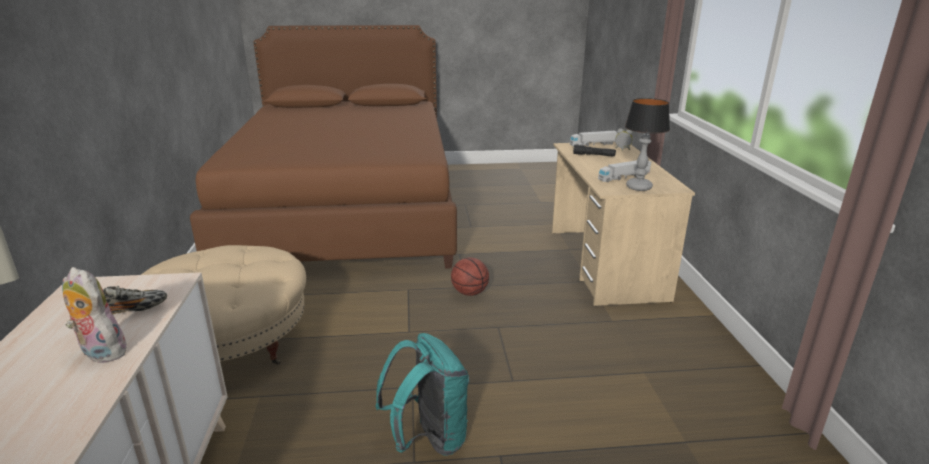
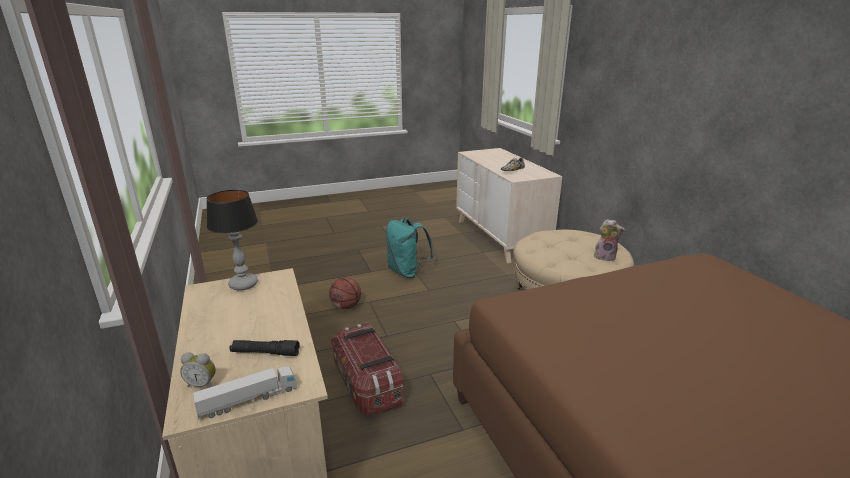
camera: 165 degrees right, 0 degrees up
plush toy [62,267,131,363] -> plush toy moved to [593,219,625,261]
basketball [451,257,489,296] -> basketball moved to [329,277,361,309]
toy truck [598,160,651,182] -> none
none -> storage box [331,323,404,415]

